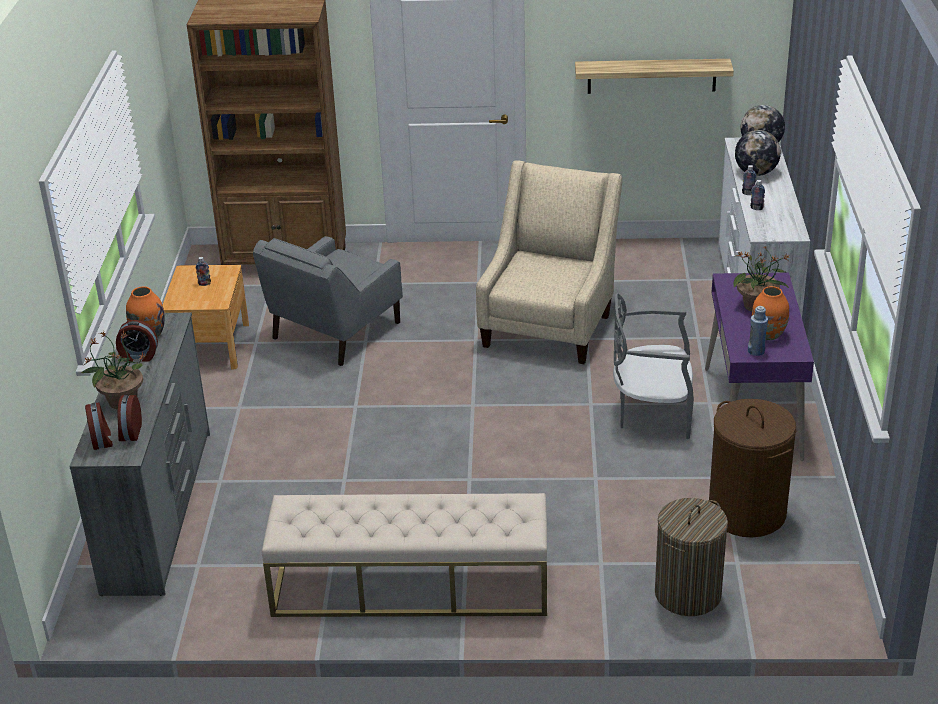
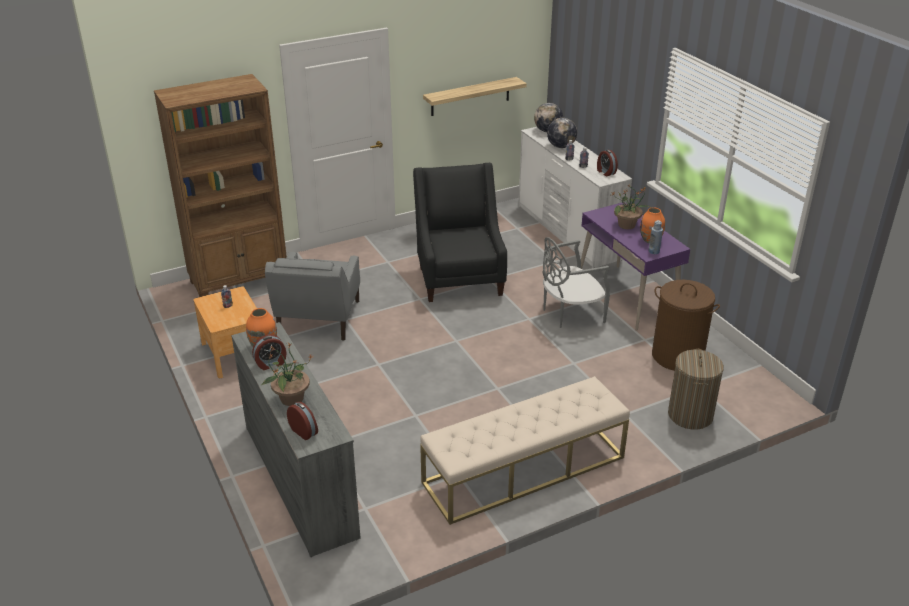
camera: 30 degrees left, 0 degrees up
alarm clock [117,395,142,441] -> alarm clock moved to [597,150,618,176]
beige armchair [476,160,622,364] -> black armchair [413,163,507,302]

